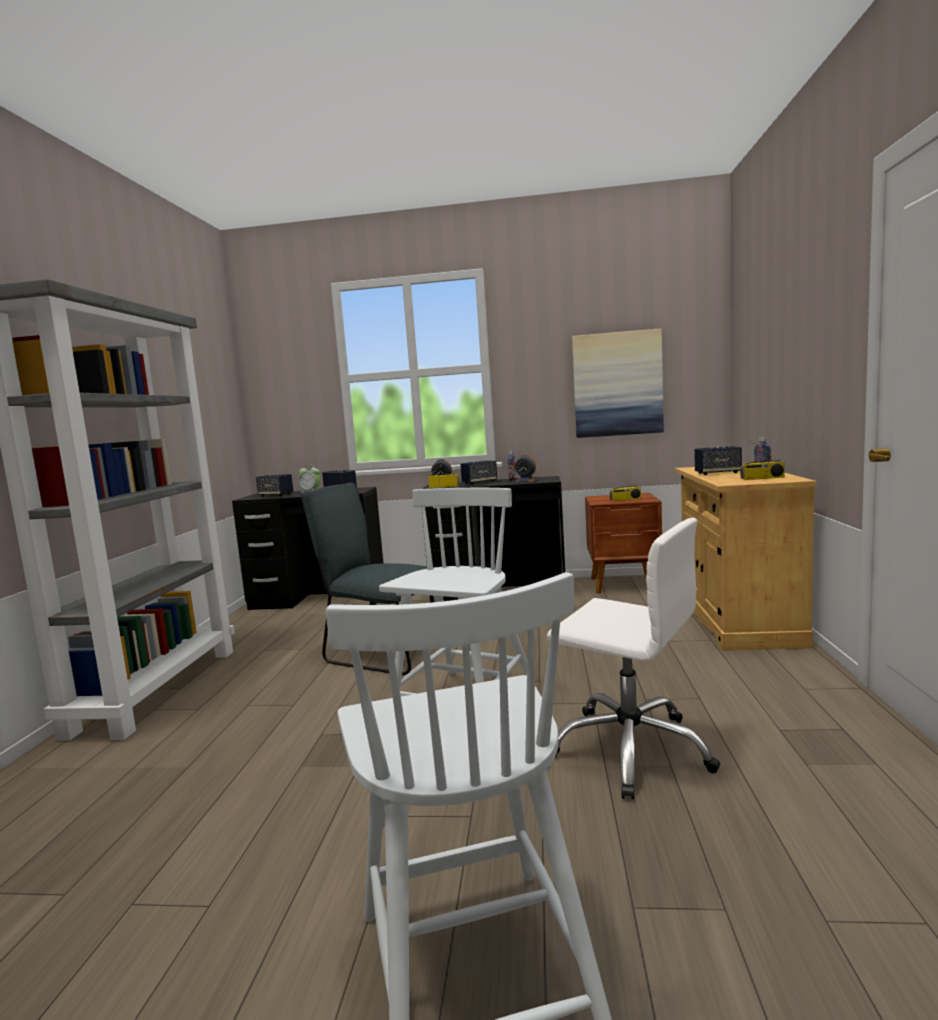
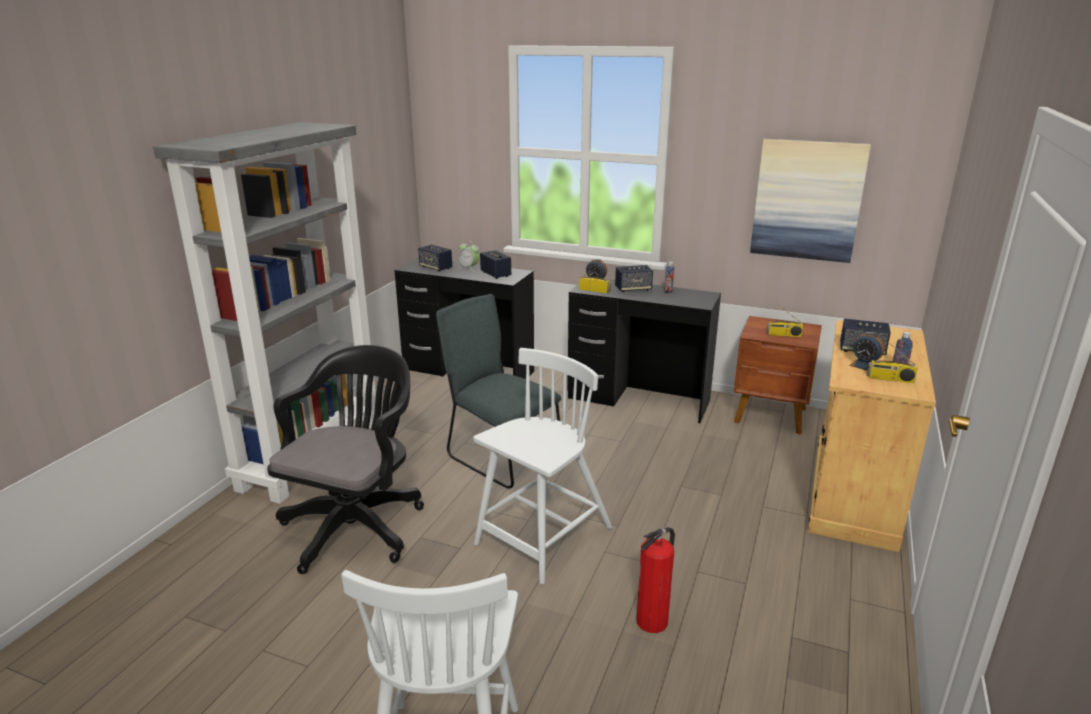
camera: 15 degrees right, 15 degrees up
alarm clock [515,455,537,482] -> alarm clock moved to [849,332,885,371]
white office chair [547,518,720,800] -> fire extinguisher [636,527,675,633]
none -> black office chair [267,345,424,574]

